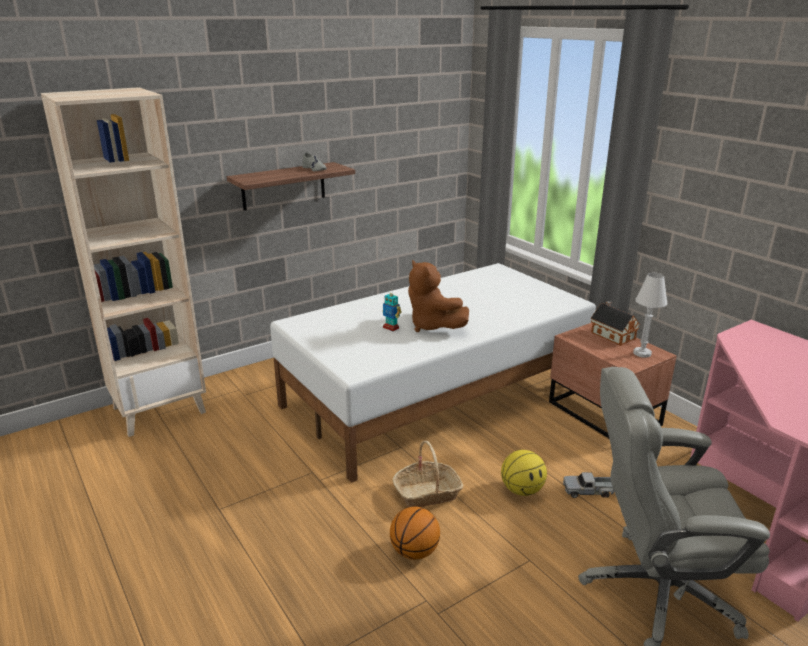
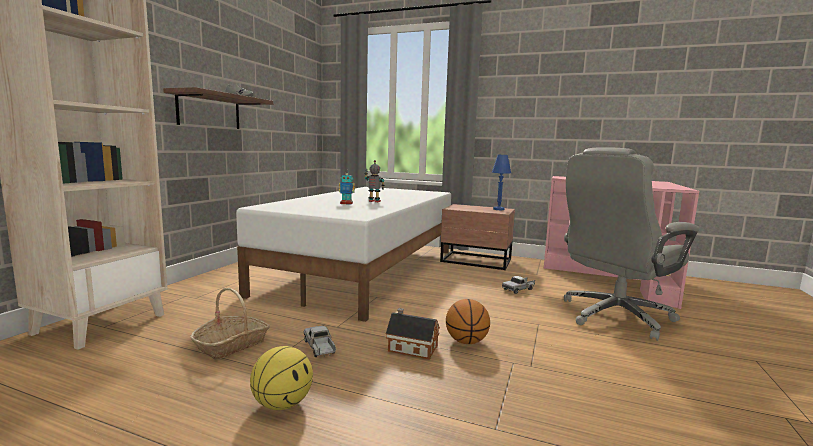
camera: 35 degrees left, 15 degrees down
basket [393,441,464,508] -> basket moved to [190,288,270,360]
brown plush toy [408,260,469,332] -> toy robot [365,160,385,202]
basketball [501,450,547,496] -> basketball moved to [250,346,313,410]
toy house [591,301,640,346] -> toy house moved to [386,308,440,360]
white table lamp [633,273,667,358] -> blue table lamp [492,155,511,210]
none -> toy truck [304,326,336,357]

